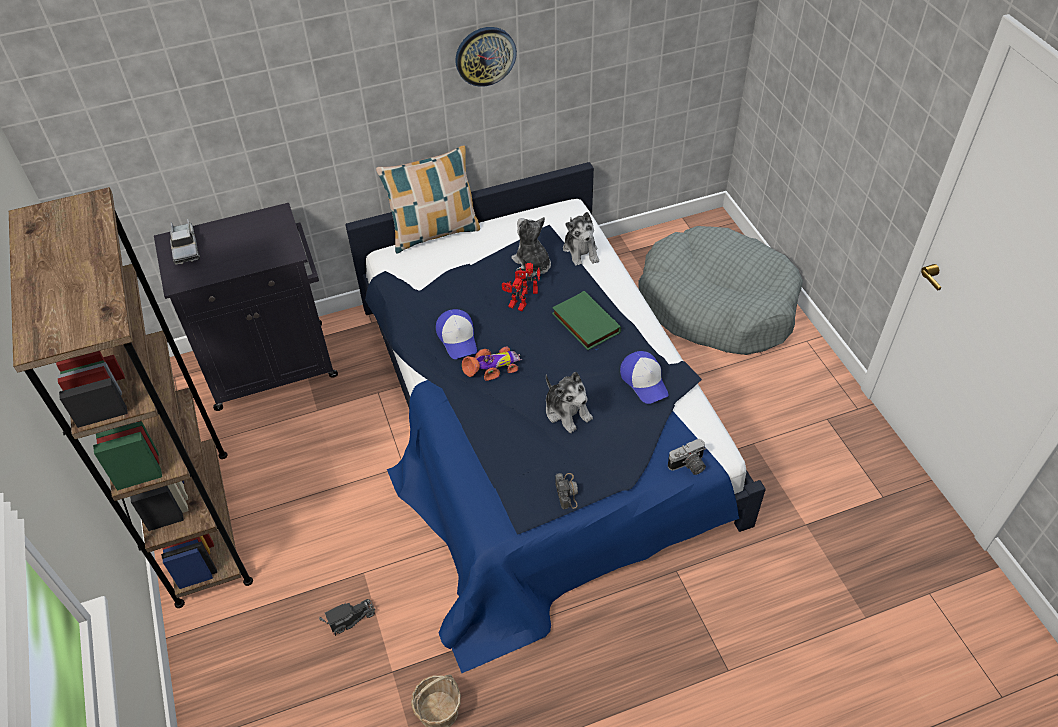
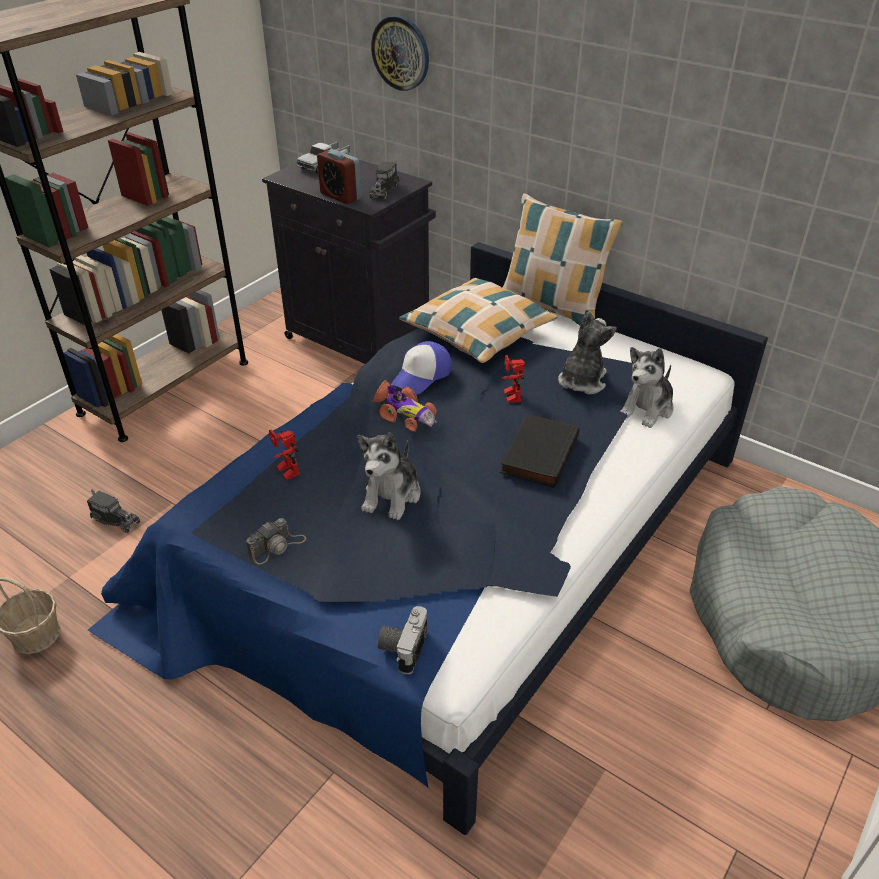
camera: 55 degrees right, 10 degrees down
wall clock [456,27,517,87] -> wall clock moved to [371,15,429,91]
toy robot [515,263,542,294] -> toy robot moved to [269,429,300,480]
green book [552,291,621,350] -> black book [500,414,579,488]
cap [620,351,669,404] -> none
camera [668,439,706,475] -> camera turned 75 degrees clockwise [378,606,427,675]
none -> alarm clock [317,149,362,204]
none -> toy truck [369,160,399,200]
none -> pillow [399,278,558,363]

